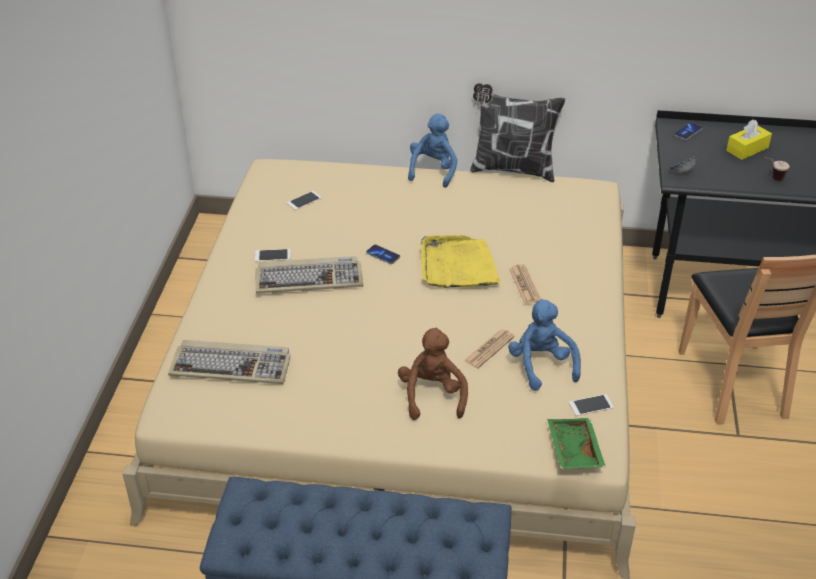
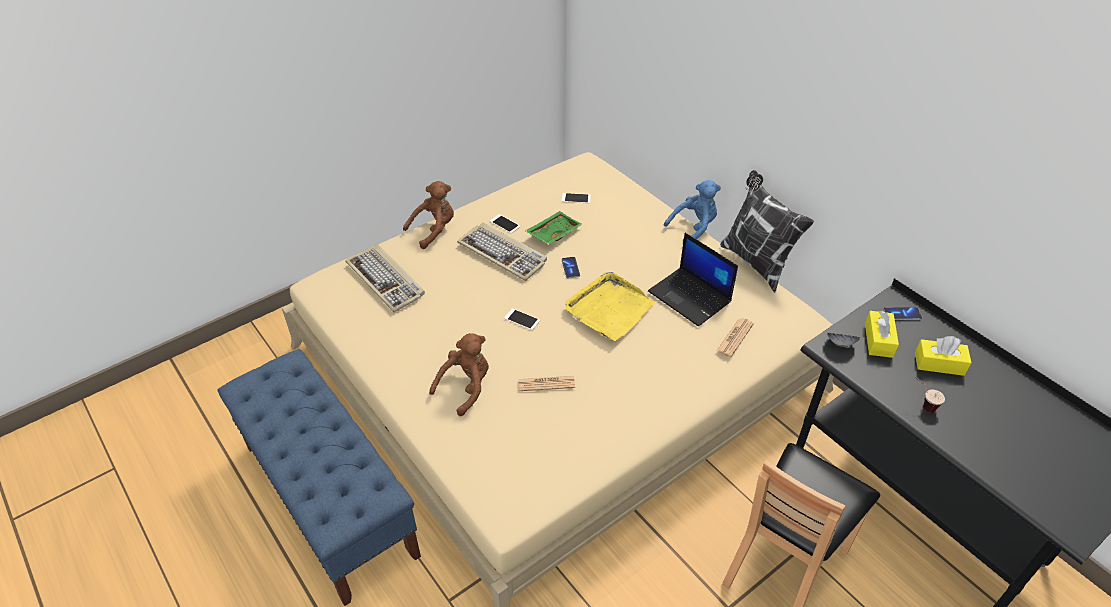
camera: 45 degrees right, 5 degrees up
blue plush toy [508,299,581,391] -> none
newspaper [509,264,541,304] -> newspaper moved to [716,318,754,357]
green tray [547,418,606,469] -> green tray moved to [525,211,583,245]
phone [569,394,614,416] -> phone moved to [504,308,540,330]
none -> brown plush toy [403,181,454,249]
none -> laptop [648,233,738,327]
none -> yellow tissue box [865,311,899,358]

